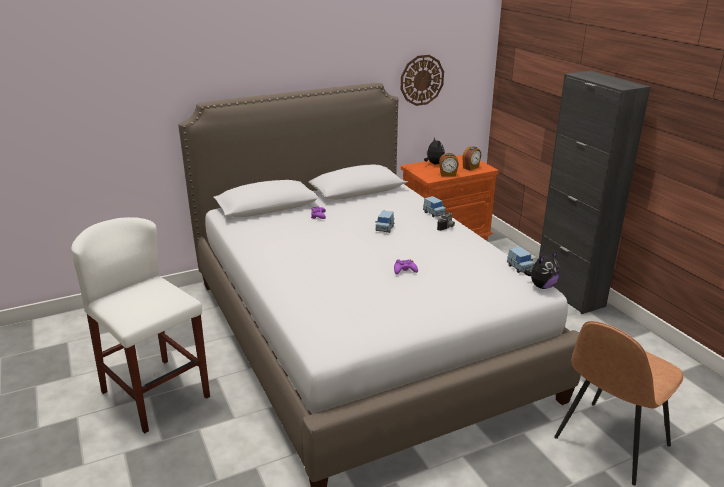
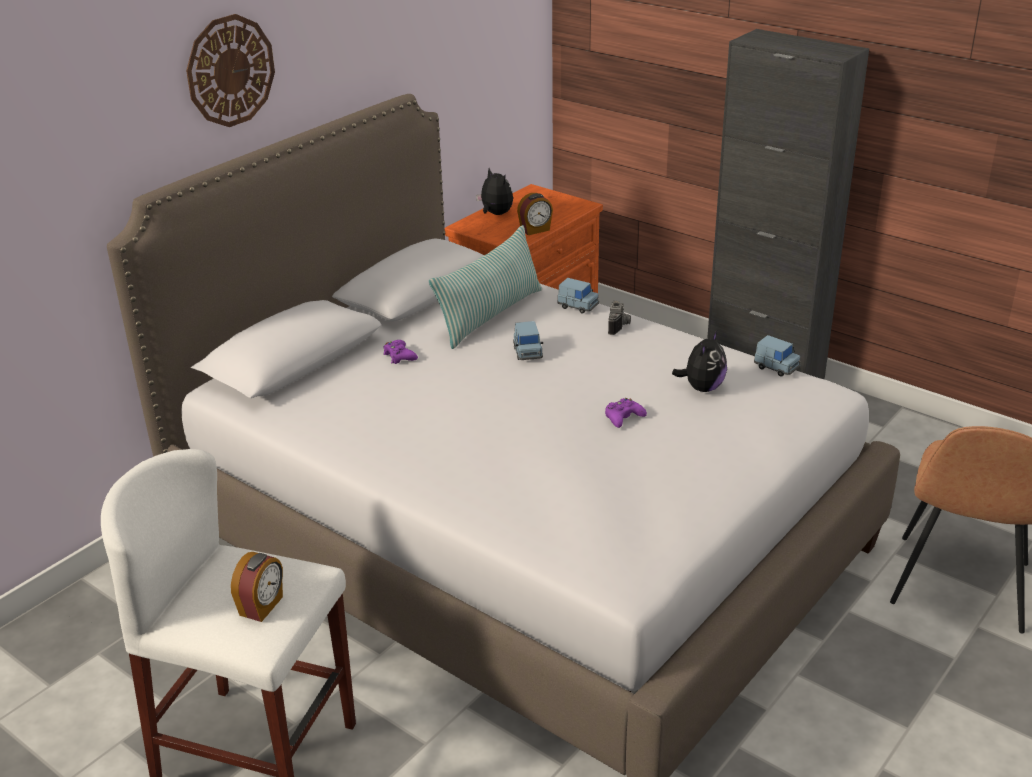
camera: 25 degrees left, 5 degrees up
wall clock [401,55,444,106] -> wall clock moved to [186,14,275,127]
alarm clock [462,146,481,170] -> alarm clock moved to [231,552,283,622]
plush toy [524,251,560,289] -> plush toy moved to [672,331,727,392]
none -> pillow [429,225,542,349]

